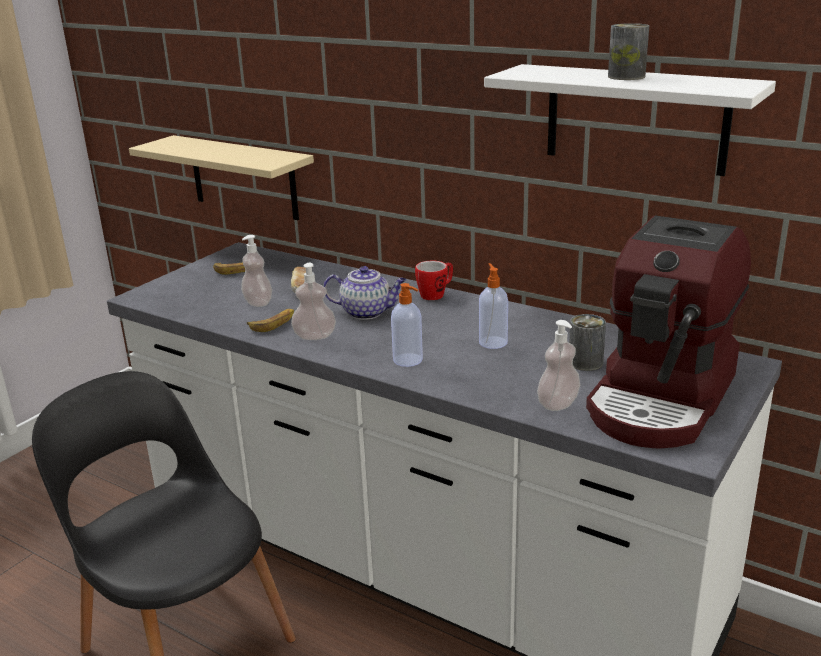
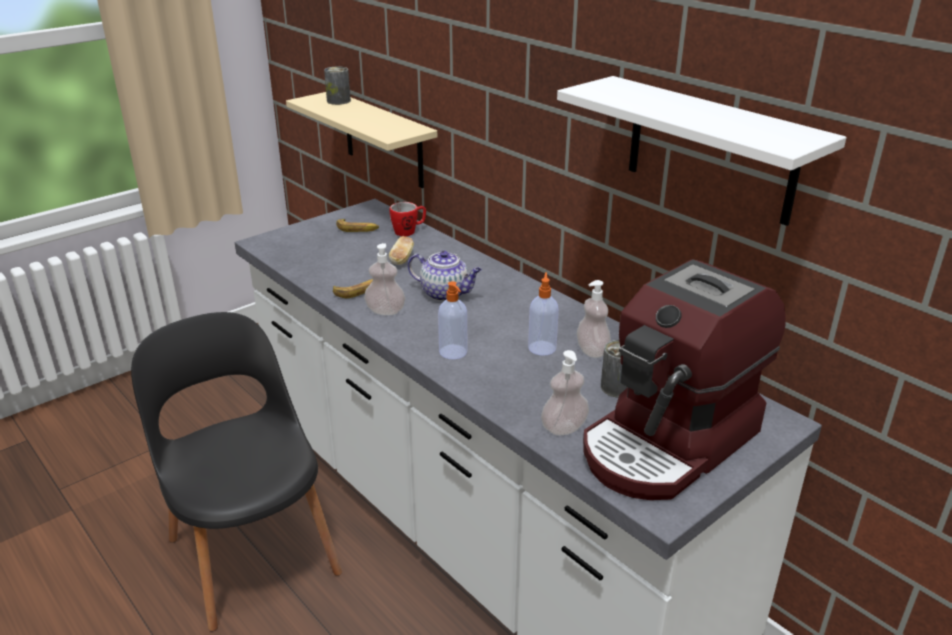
camera: 15 degrees right, 5 degrees up
soap dispenser [241,235,272,307] -> soap dispenser moved to [577,280,611,358]
mug [415,261,453,300] -> mug moved to [390,202,426,236]
can [608,23,649,80] -> can moved to [324,66,351,105]

